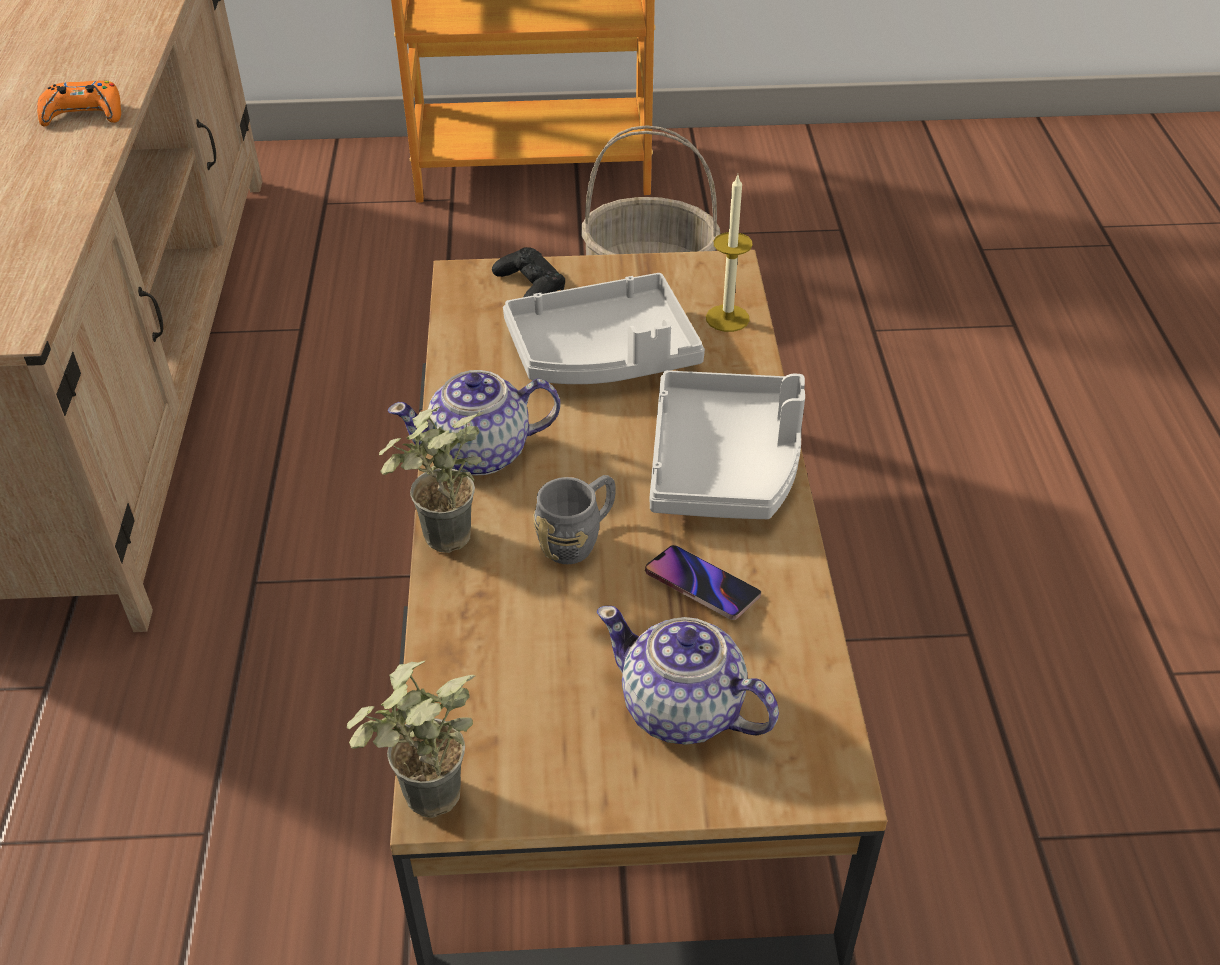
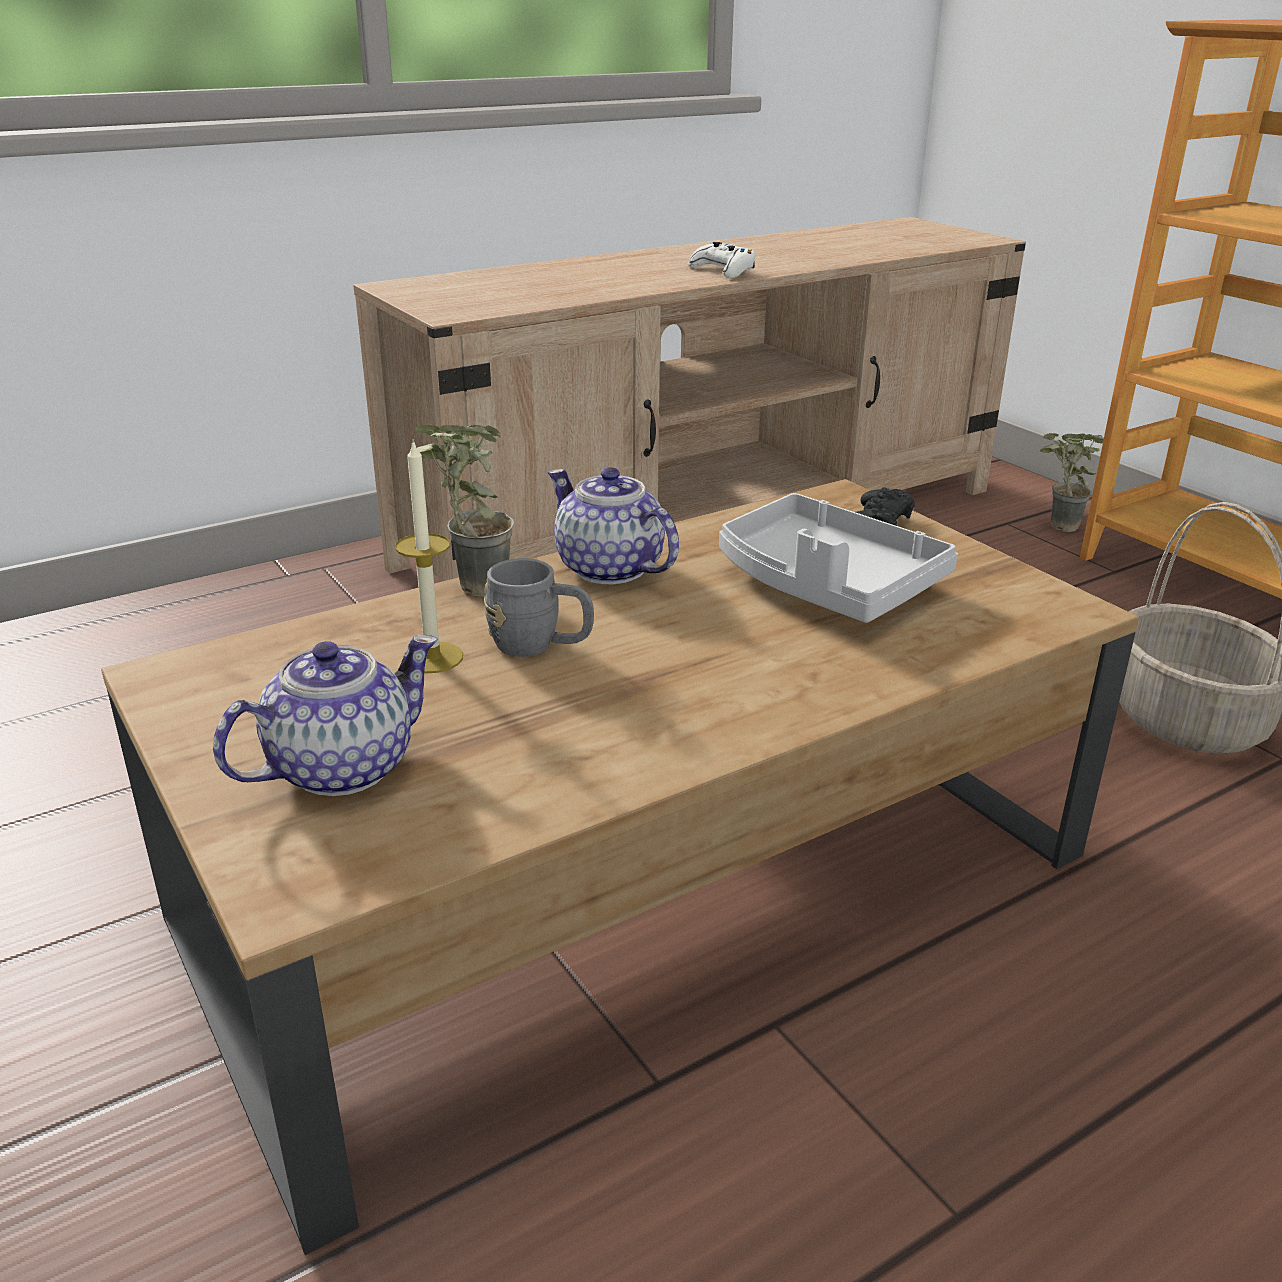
camera: 60 degrees right, 15 degrees down
orange game controller [37,80,121,126] -> white game controller [688,242,756,278]
potted plant [347,660,476,818] -> potted plant moved to [1040,433,1104,532]
teapot [597,606,779,745] -> teapot turned 45 degrees clockwise [213,635,438,796]
phone [645,545,761,620] -> none
grey tray [649,370,805,519] -> none
candle [706,175,753,332] -> candle moved to [395,439,463,673]

